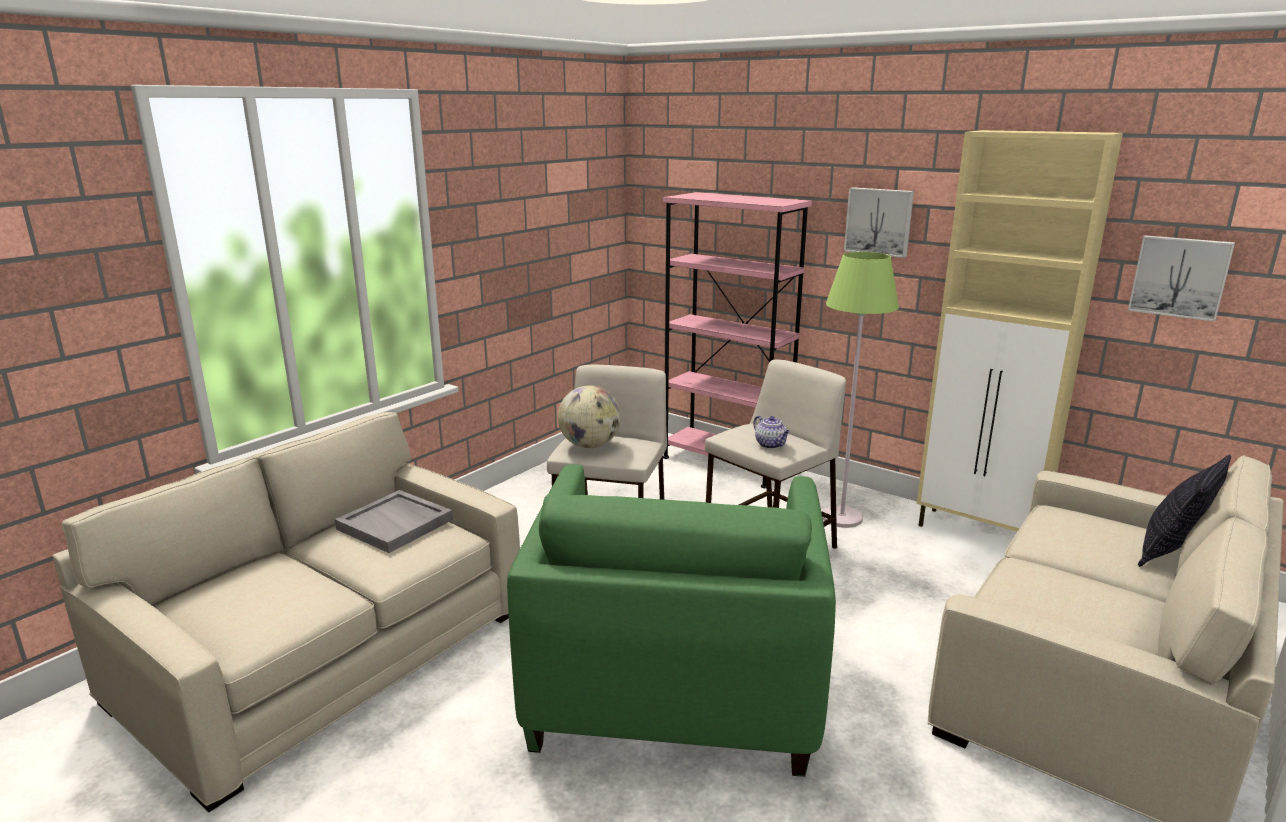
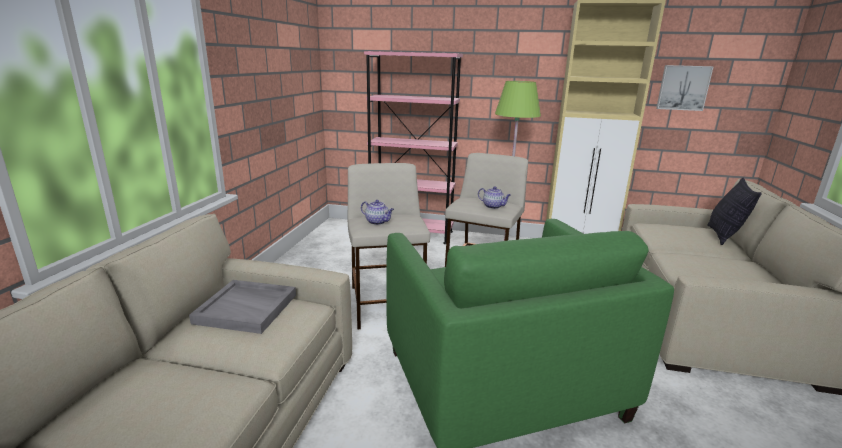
camera: 25 degrees left, 0 degrees up
globe [558,385,621,448] -> teapot [361,200,394,225]
picture [844,187,914,258] -> none

